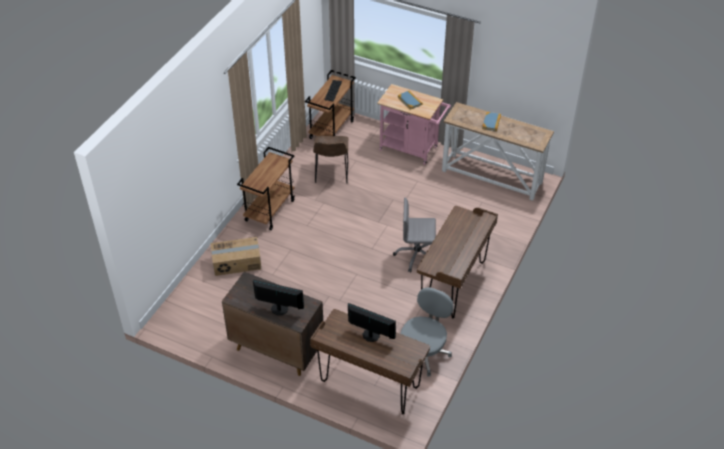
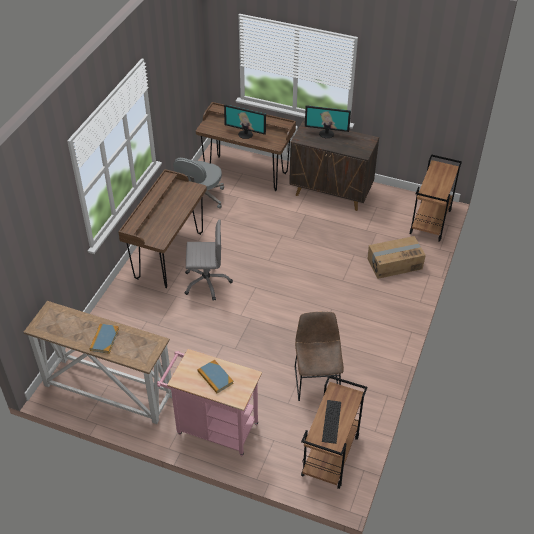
camera: 175 degrees right, 0 degrees up
brown cart [237,147,295,230] -> brown cart moved to [410,154,462,242]

